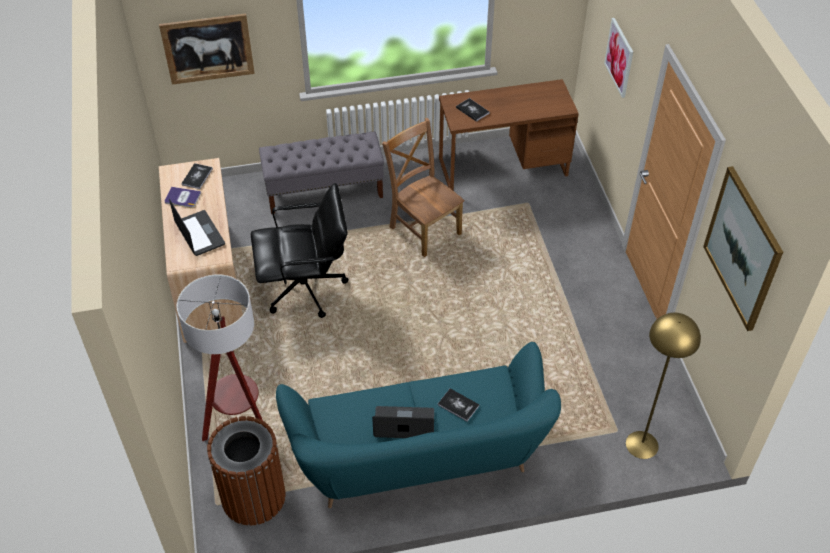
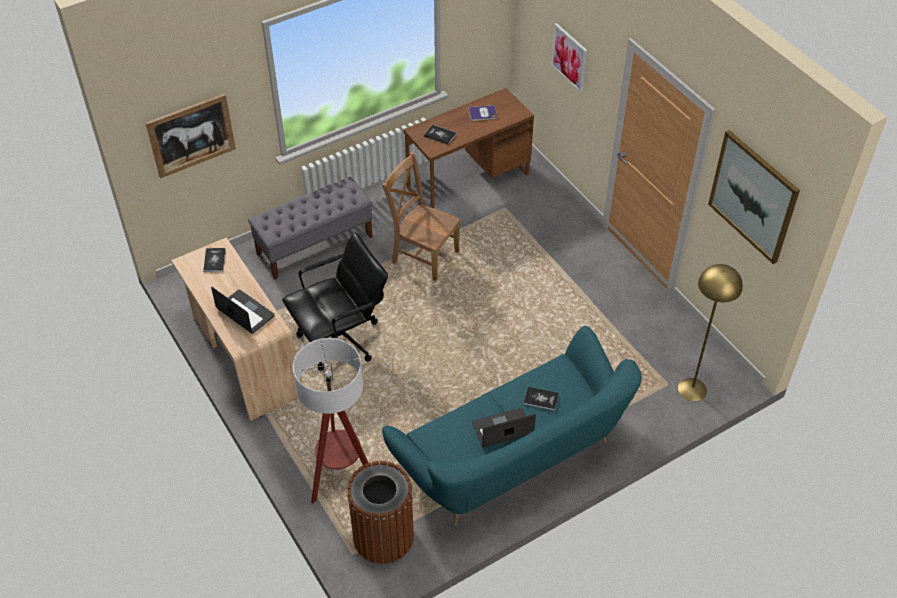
camera: 20 degrees left, 0 degrees up
book [164,187,201,208] -> book moved to [468,105,497,121]

